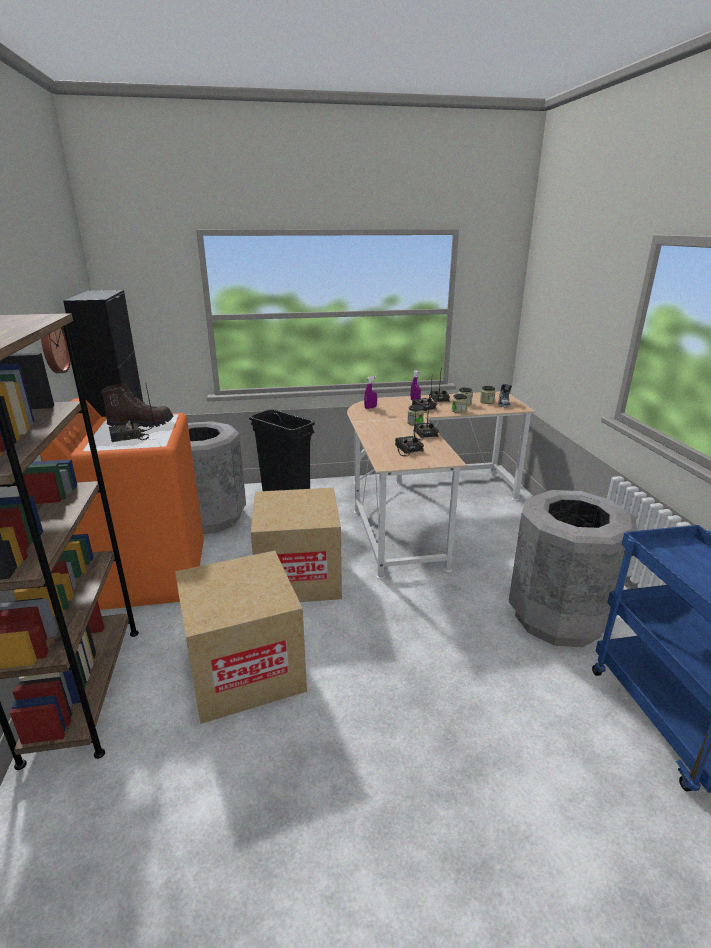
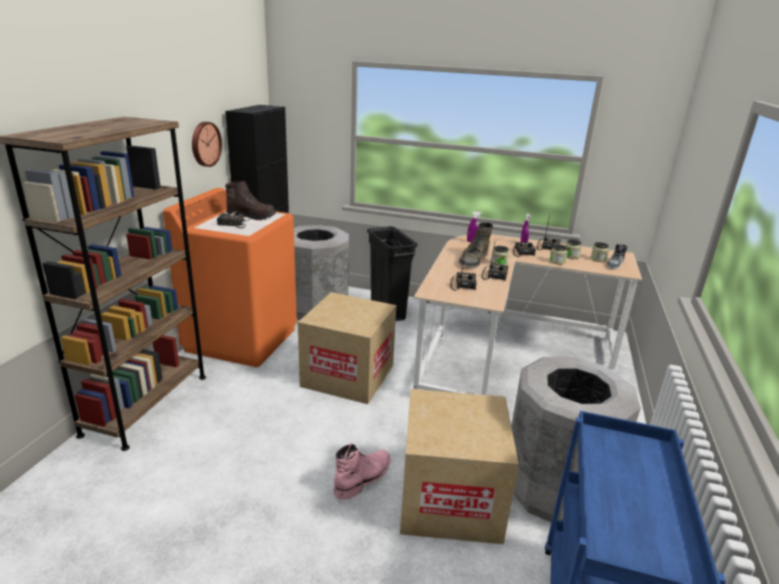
camera: 25 degrees right, 0 degrees up
cardboard box [175,551,307,724] -> cardboard box moved to [400,389,519,544]
none -> pink boot [334,443,391,499]
none -> green boot [459,222,493,268]

